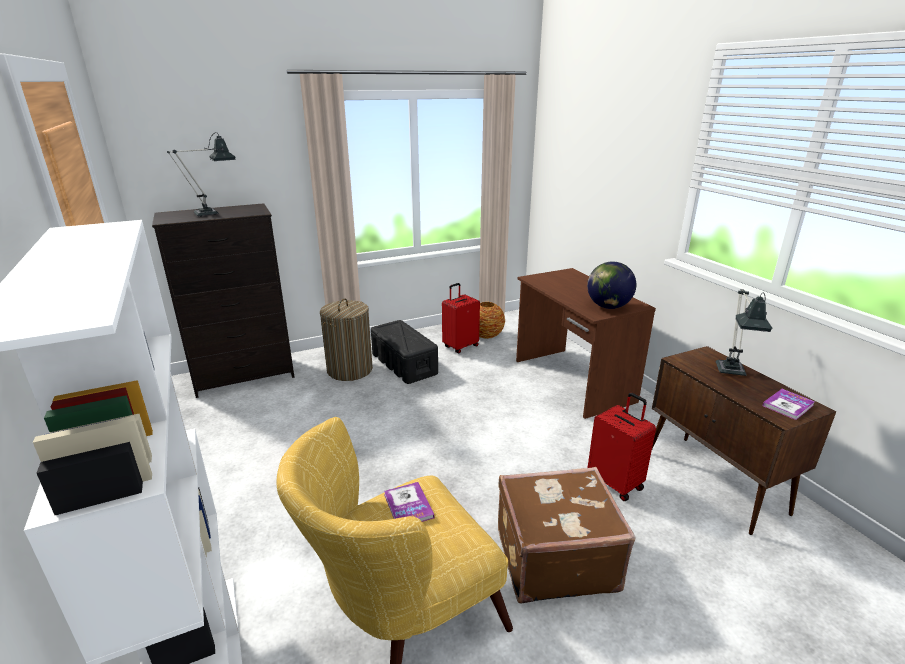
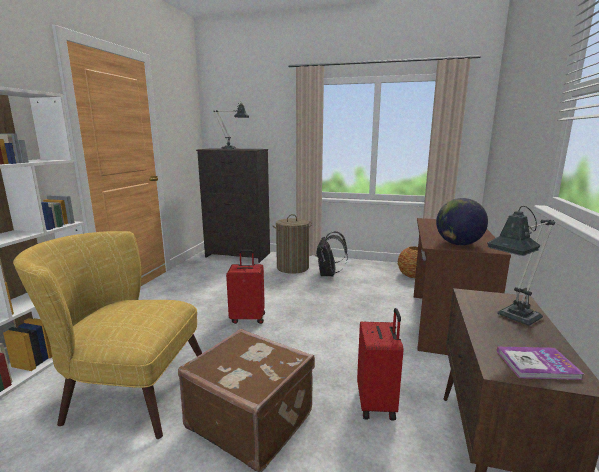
camera: 40 degrees right, 10 degrees down
black storage box [371,320,438,384] -> black backpack [316,231,348,276]
book [384,482,434,522] -> none
red suitcase [442,283,480,353] -> red suitcase moved to [226,250,265,324]

